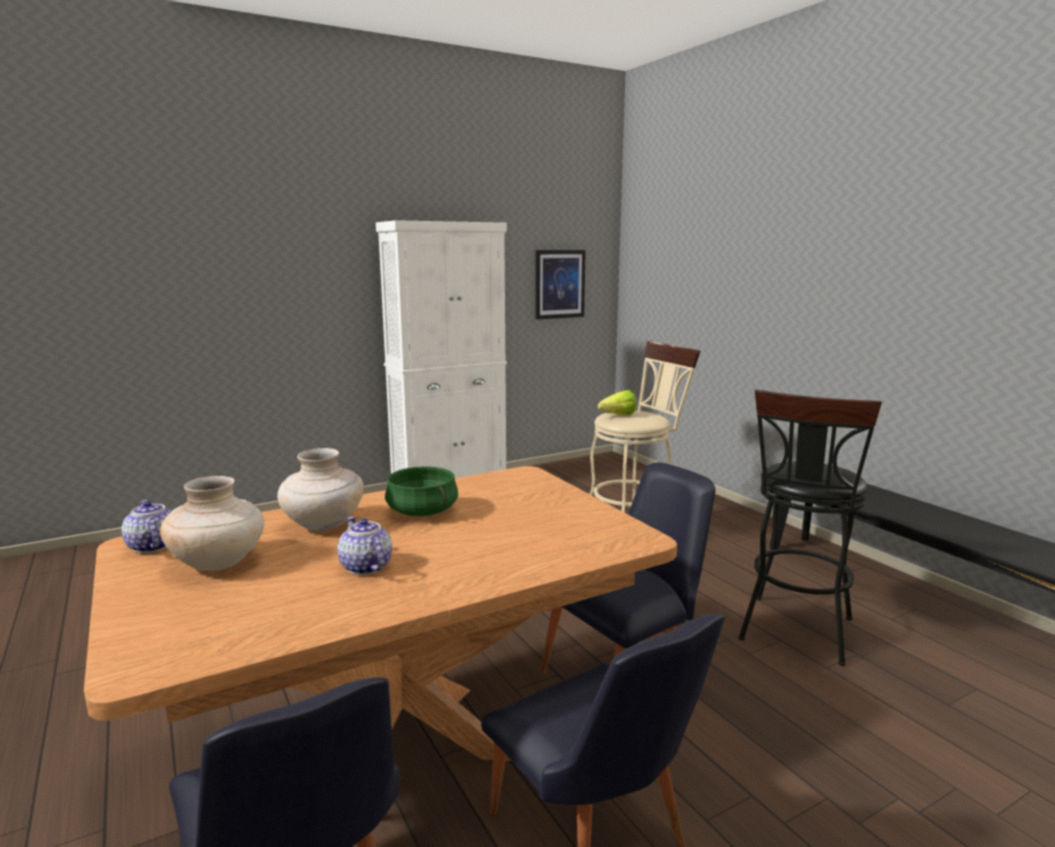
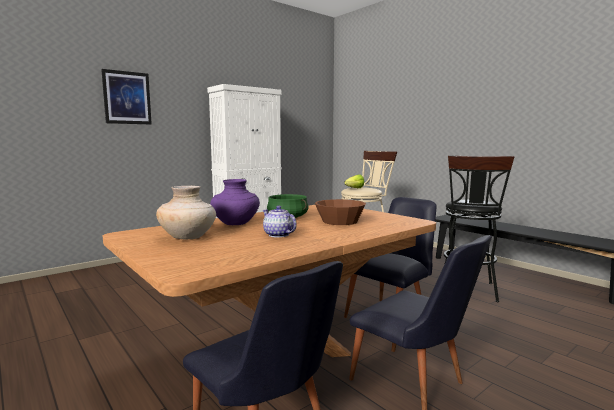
camera: 10 degrees left, 5 degrees down
teapot [121,500,172,553] -> none
beige vase [277,448,364,531] -> purple vase [210,179,260,225]
picture [535,250,586,320] -> picture moved to [101,69,152,124]
none -> brown bowl [315,199,366,225]

